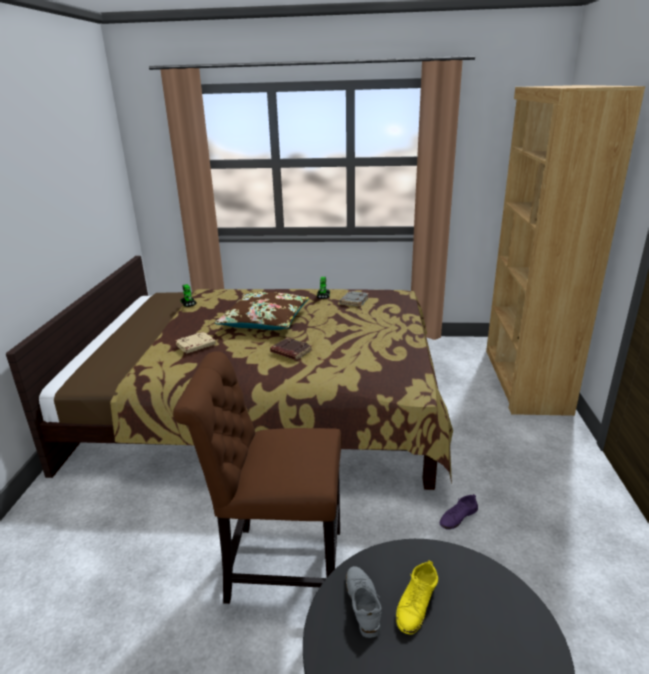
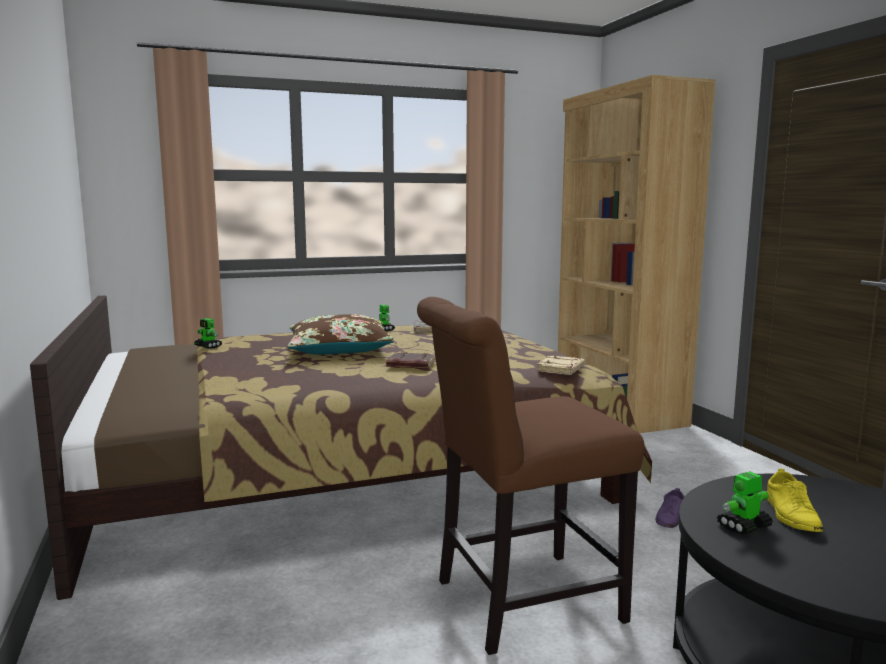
camera: 25 degrees left, 15 degrees down
beige book [175,332,216,354] -> beige book moved to [537,355,585,375]
grey shoe [346,566,382,638] -> toy robot [717,471,773,535]

